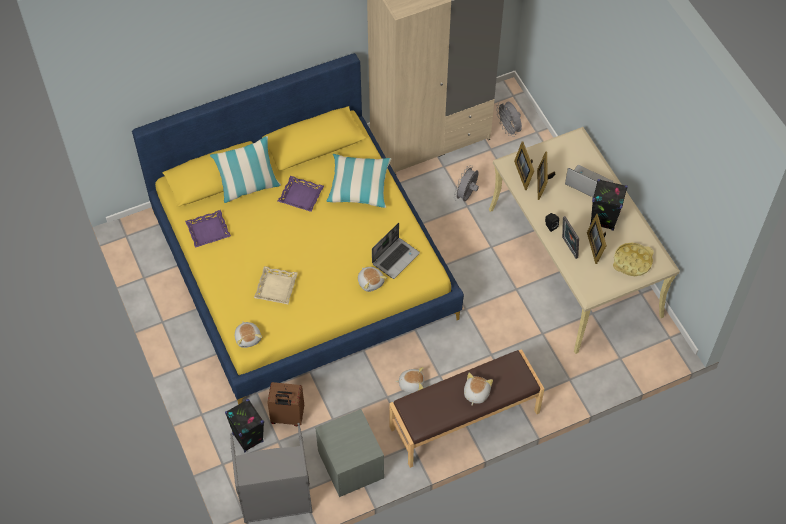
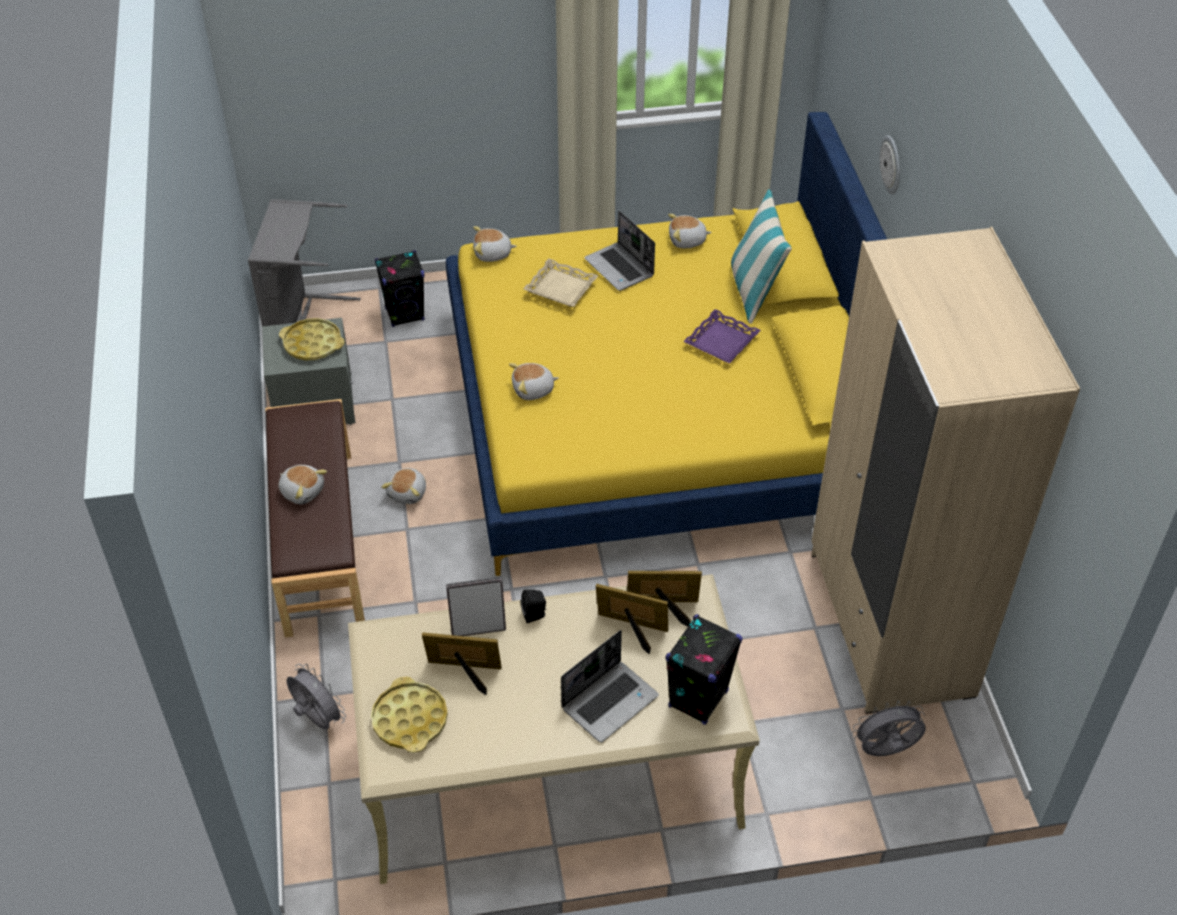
camera: 105 degrees right, 10 degrees down
purple tray [185,210,231,248] -> plush toy [668,214,712,248]
brown suitcase [267,382,304,426] -> none
pillow [326,154,391,208] -> none
laptop [372,223,420,279] -> laptop moved to [584,211,655,291]
grey fan [454,165,479,202] -> grey fan moved to [287,664,346,729]
black speaker [590,179,628,231] -> black speaker moved to [666,614,742,725]
none -> yellow tray [279,318,345,361]
none -> wall clock [880,135,900,194]

